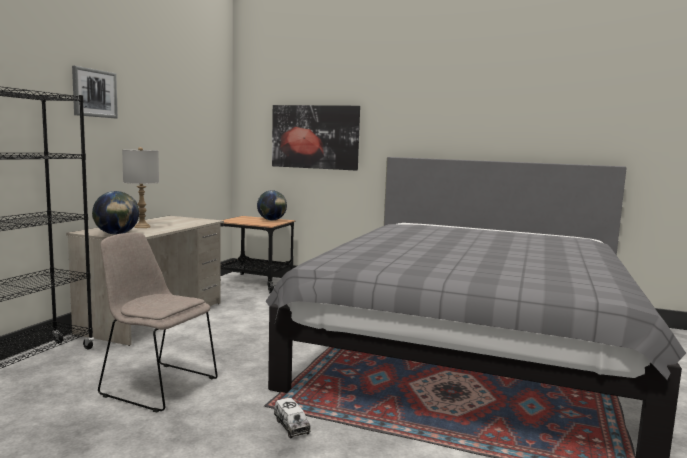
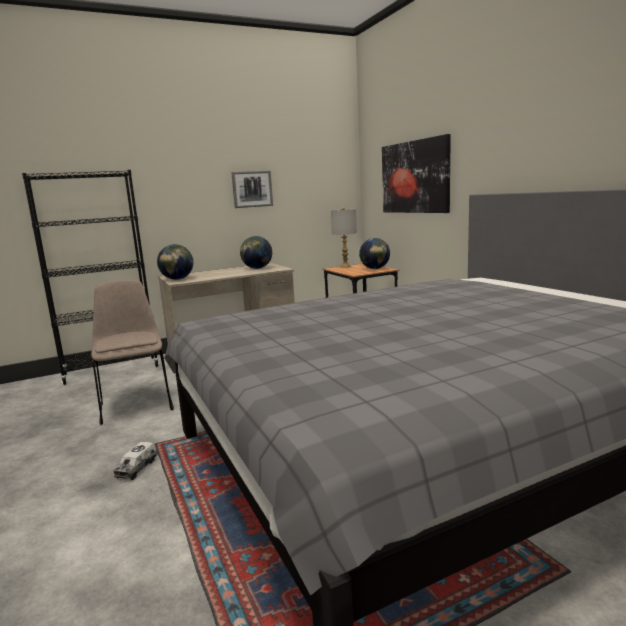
camera: 45 degrees right, 5 degrees up
picture [72,66,118,118] -> picture moved to [231,170,273,208]
grey table lamp [122,147,159,228] -> grey table lamp moved to [331,207,357,268]
none -> globe [240,236,272,269]

